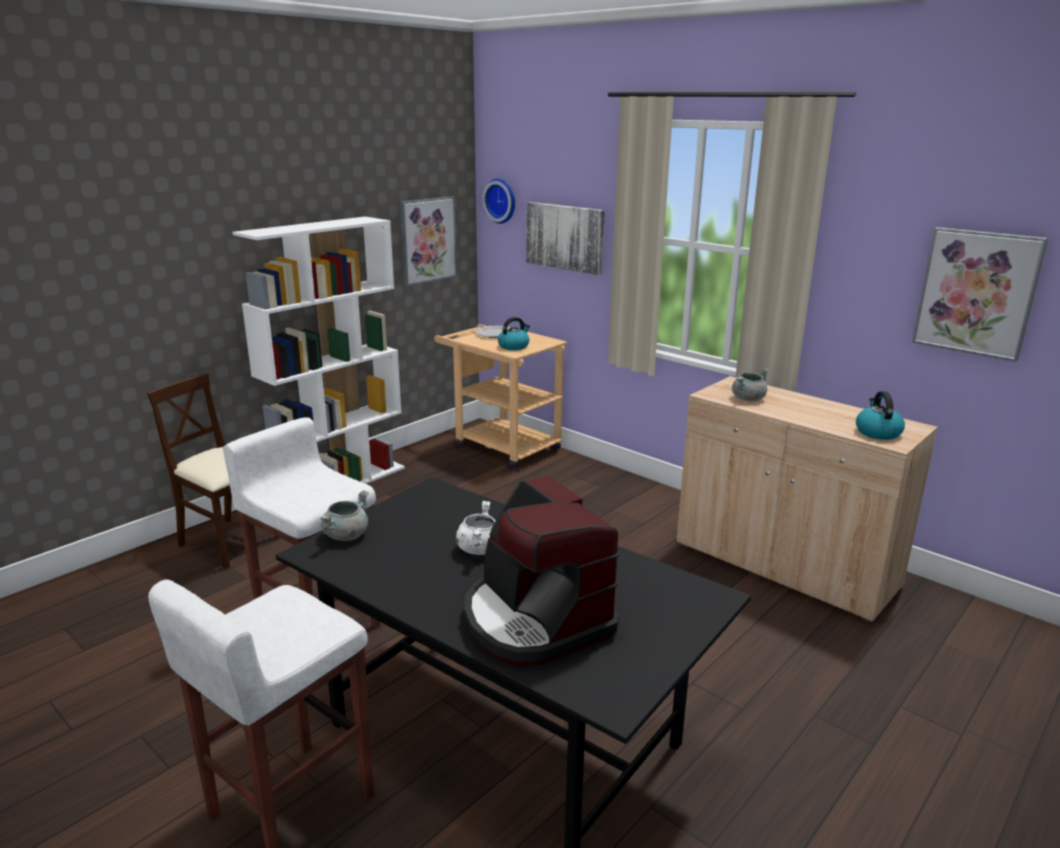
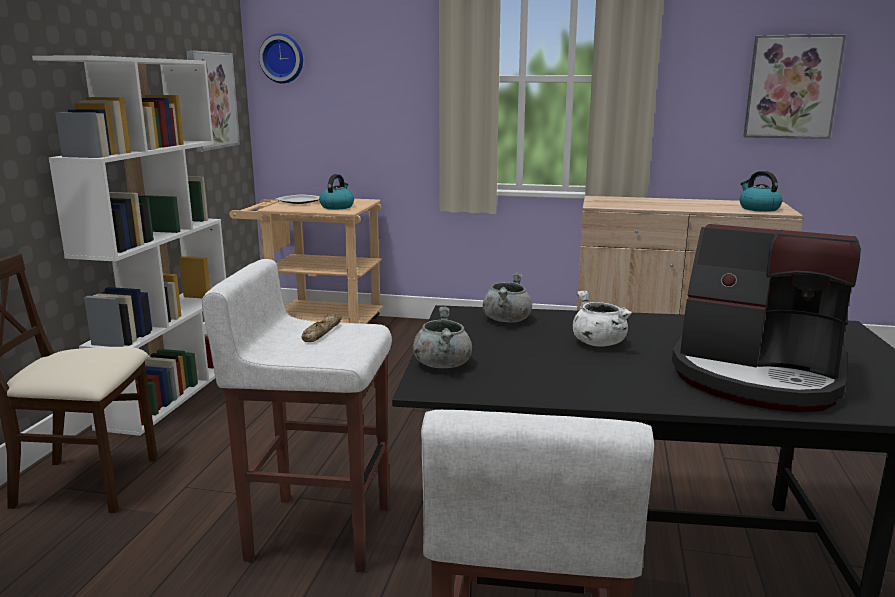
camera: 30 degrees left, 5 degrees down
picture [526,202,605,275] -> none
grey cooking pot [732,368,769,401] -> grey cooking pot moved to [483,272,532,323]
none -> bread [302,314,342,342]

